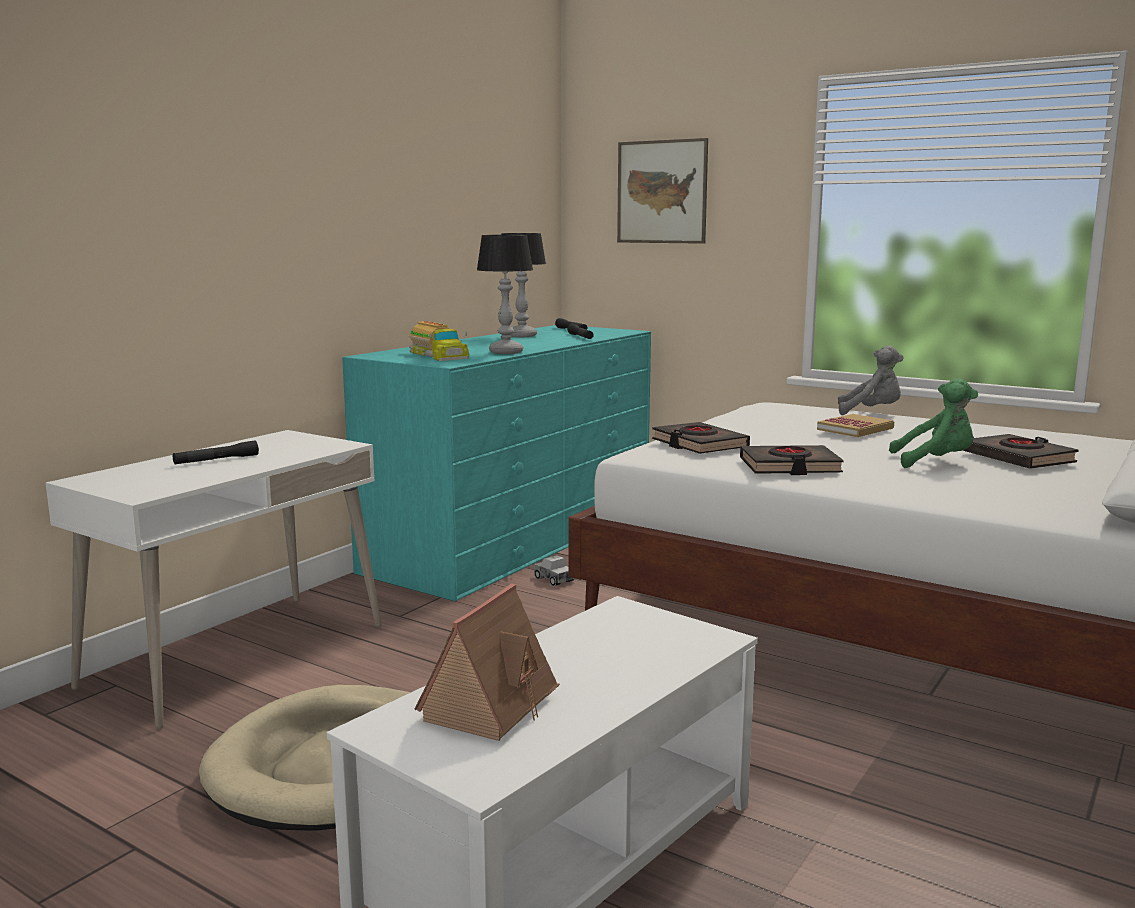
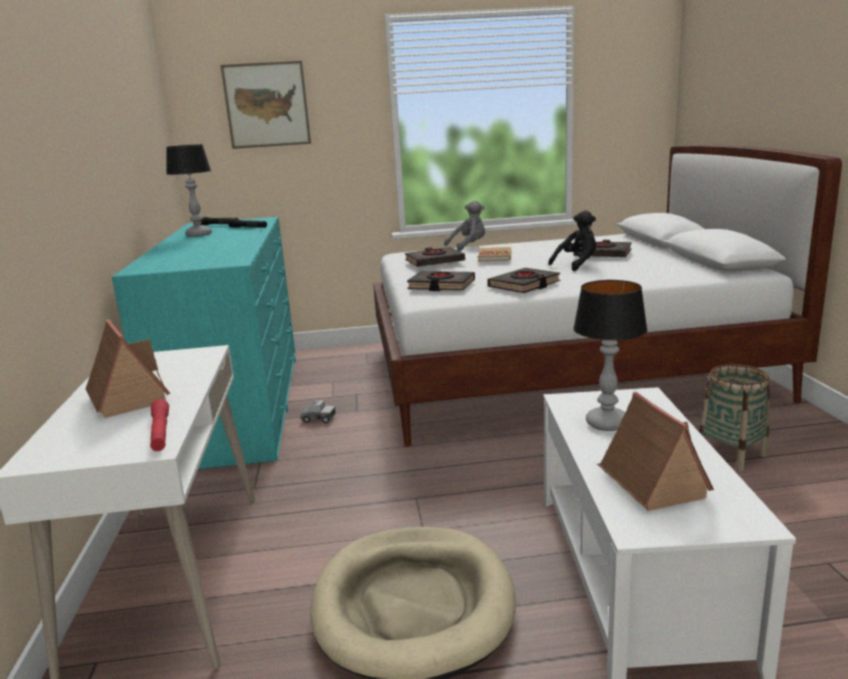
camera: 40 degrees left, 5 degrees up
black flashlight [173,440,259,465] -> toy house [86,319,171,418]
toy truck [408,321,469,361] -> none
table lamp [477,235,533,354] -> table lamp moved to [573,280,647,431]
green plush toy [889,378,978,468] -> black plush toy [548,210,596,271]
none -> red flashlight [150,399,169,451]
none -> black book [405,247,465,267]
none -> basket [699,364,770,471]

